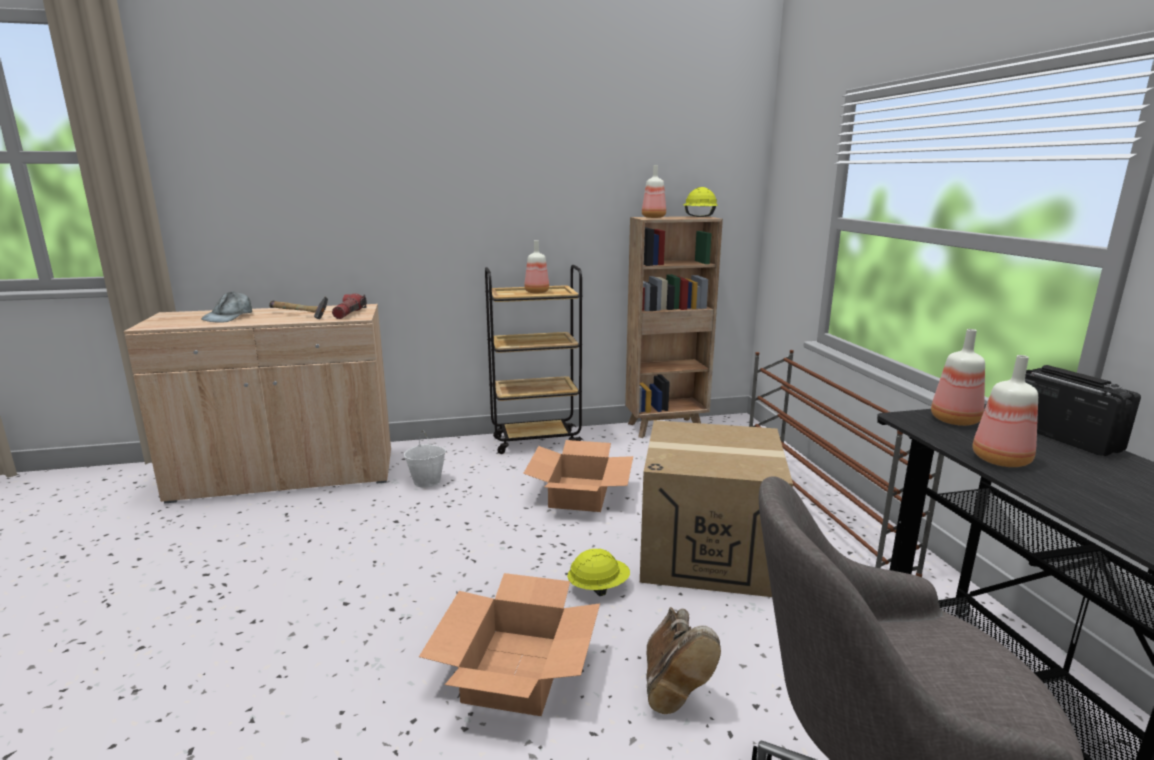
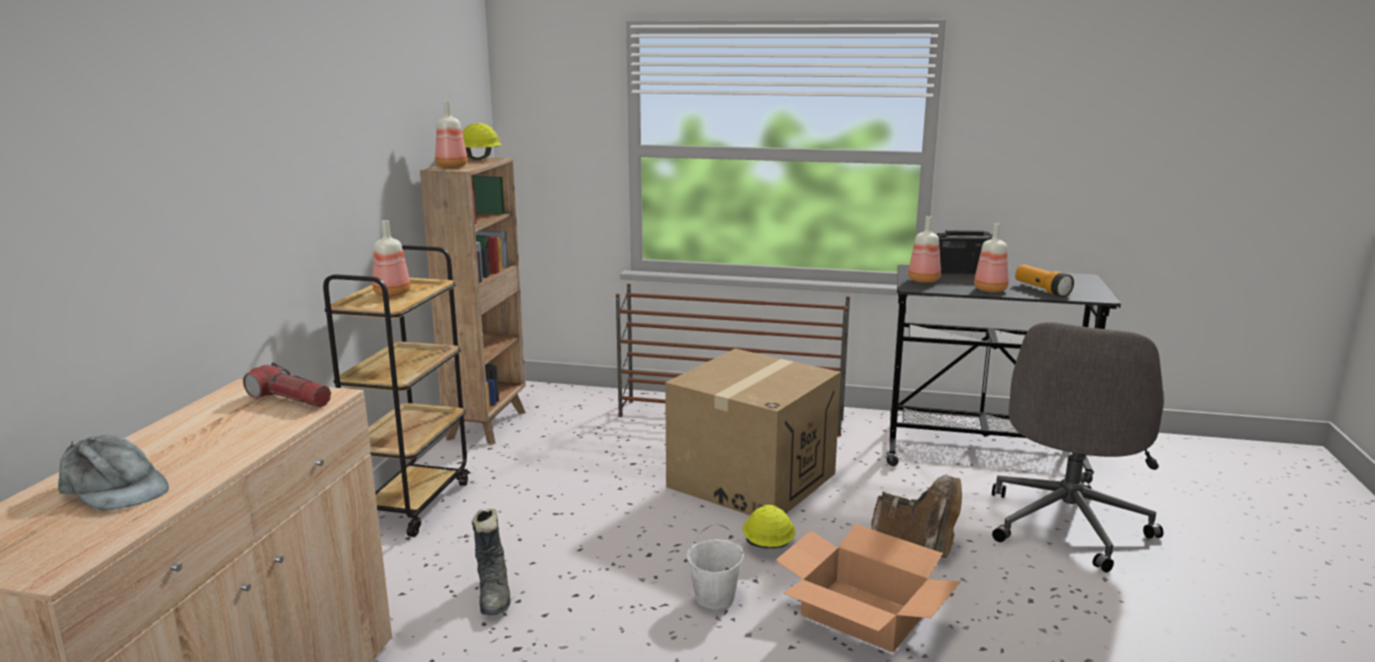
camera: 65 degrees left, 0 degrees up
hammer [269,297,328,319] -> none
white bucket [404,430,446,487] -> white bucket moved to [687,523,744,609]
cardboard box [523,440,633,512] -> none
none -> black boot [471,509,511,615]
none -> flashlight [1015,265,1074,297]

